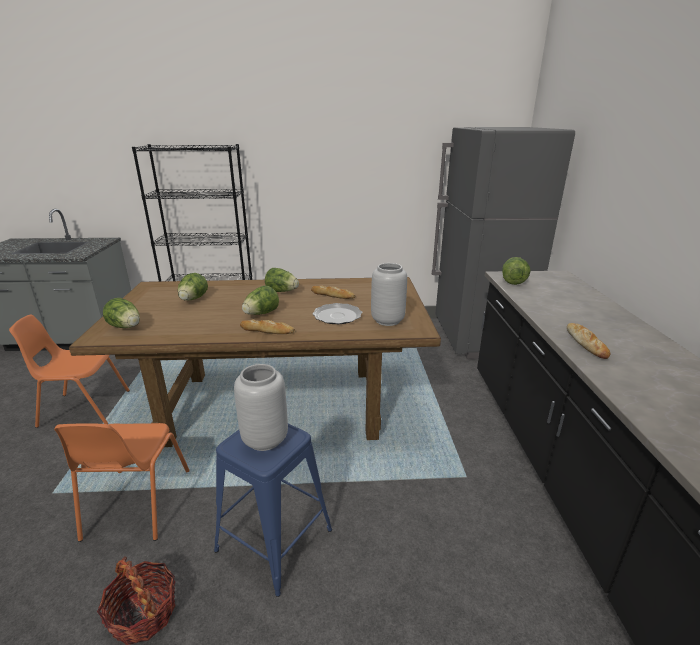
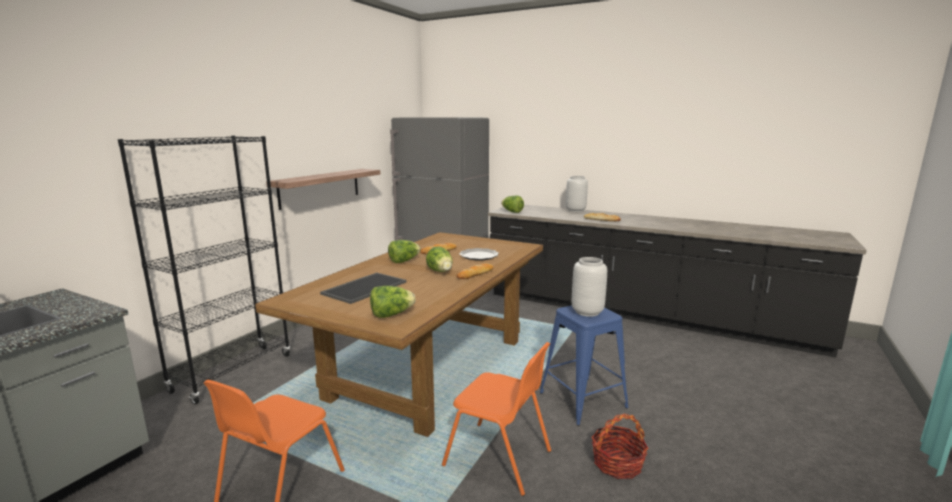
camera: 60 degrees left, 10 degrees down
lettuce [178,273,208,301] -> tray [320,273,406,304]
grey vase [371,263,407,326] -> grey vase moved to [566,176,588,212]
none -> shelf [266,169,380,210]

